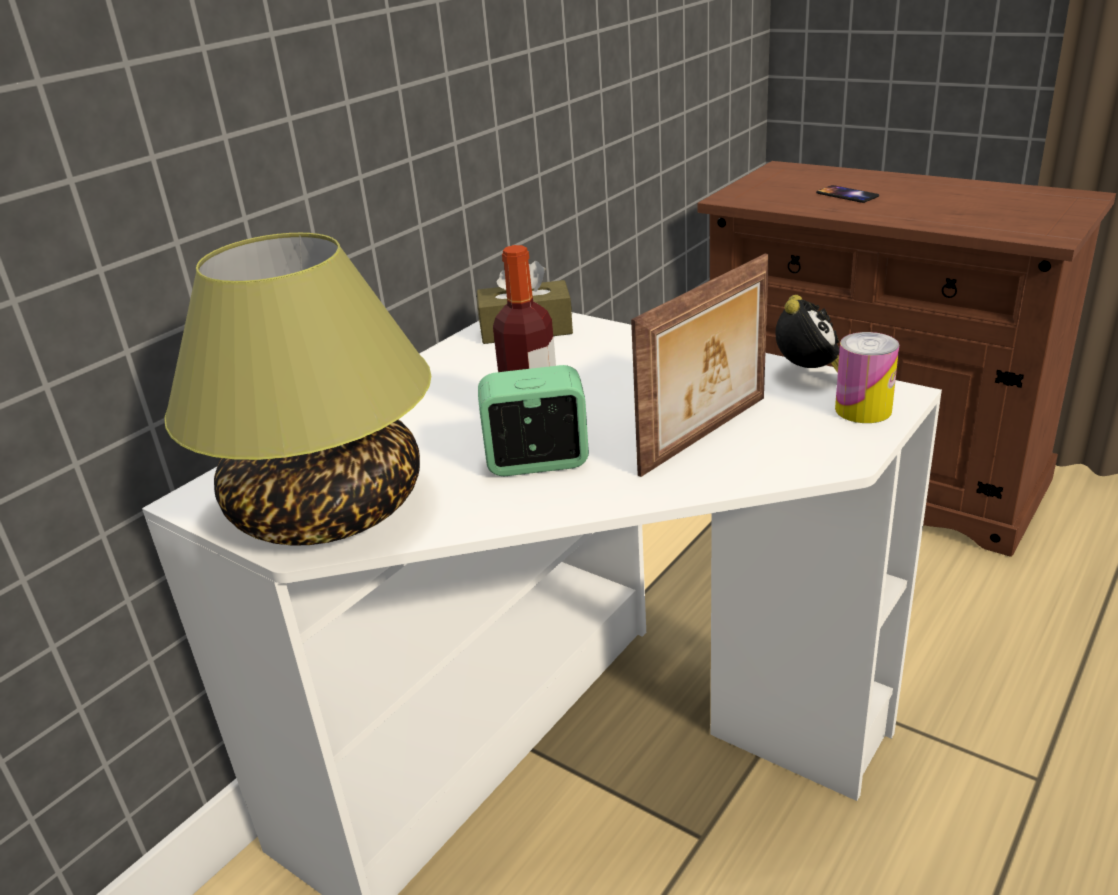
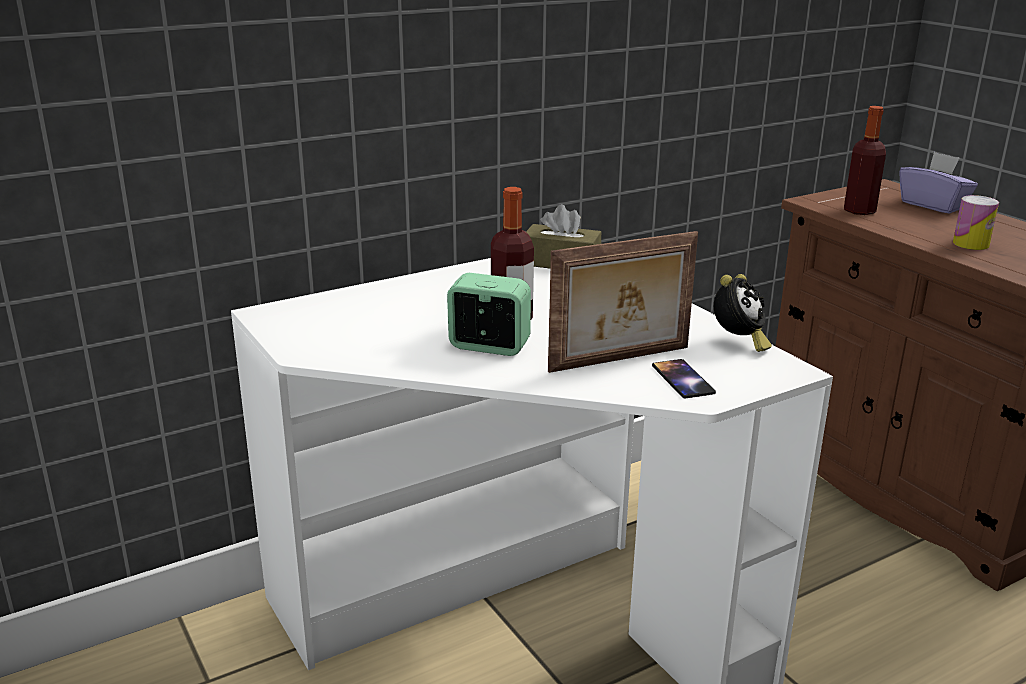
camera: 20 degrees right, 5 degrees down
table lamp [164,233,431,546] -> none
phone [816,185,879,203] -> phone moved to [652,359,716,398]
can [835,332,899,423] -> can moved to [953,195,999,250]
none -> bottle [844,106,886,215]
none -> purple tissue box [899,152,978,214]

